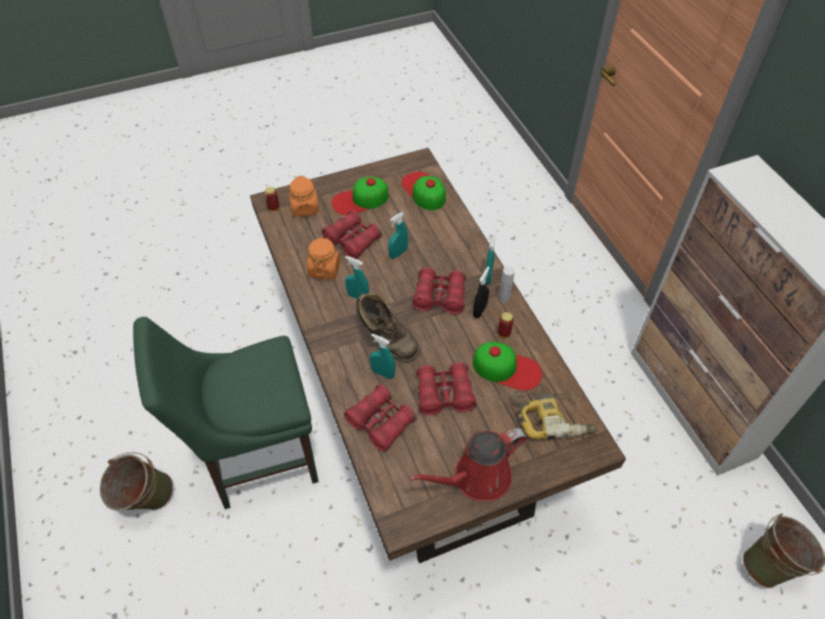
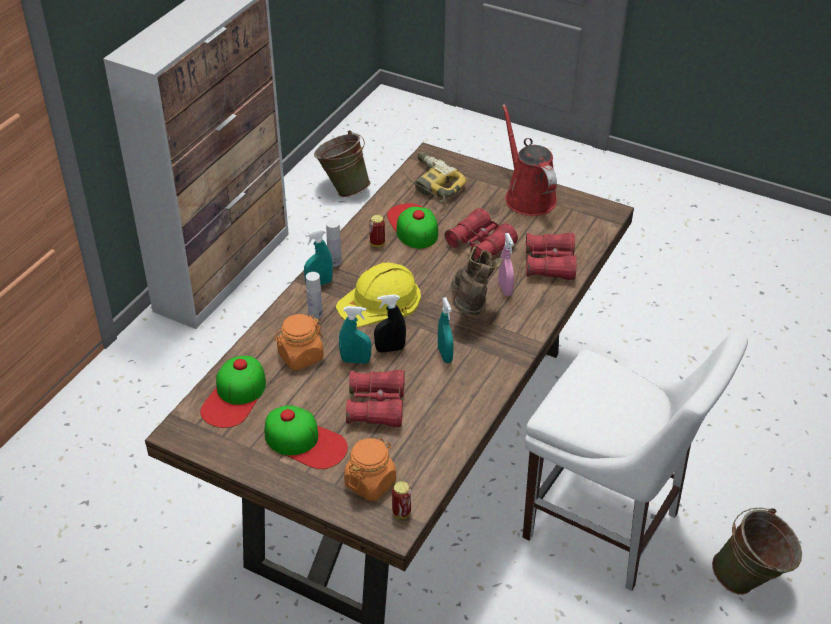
camera: 130 degrees left, 10 degrees down
green chair [133,317,319,509] -> white chair [523,331,748,591]
orange jar [307,237,340,280] -> orange jar moved to [274,314,324,370]
turquoise spray bottle [370,334,396,379] -> pink spray bottle [499,233,514,296]
red watering can [409,428,527,501] -> red watering can turned 135 degrees counterclockwise [502,104,557,216]
red binoculars [412,267,466,314] -> yellow hard hat [336,263,421,327]
black spray bottle [473,267,490,318] -> black spray bottle moved to [374,294,406,353]
none -> white bottle [306,272,323,319]

